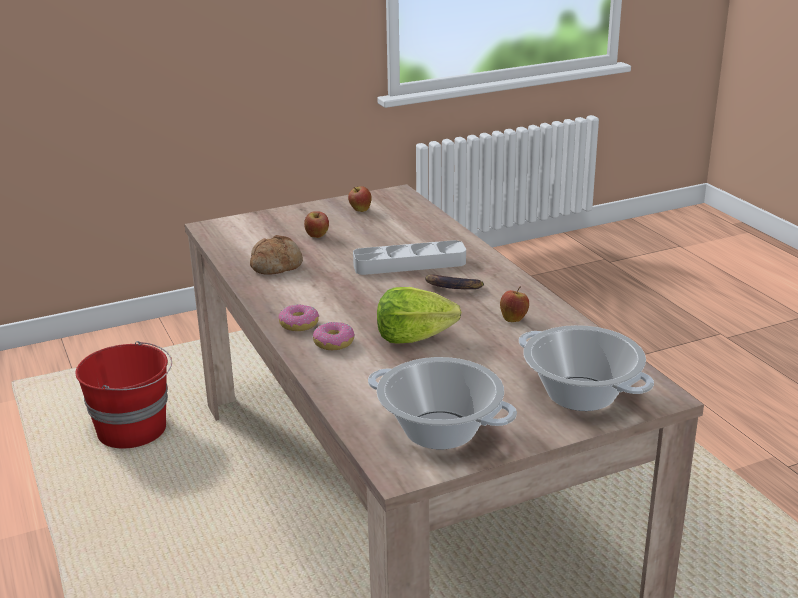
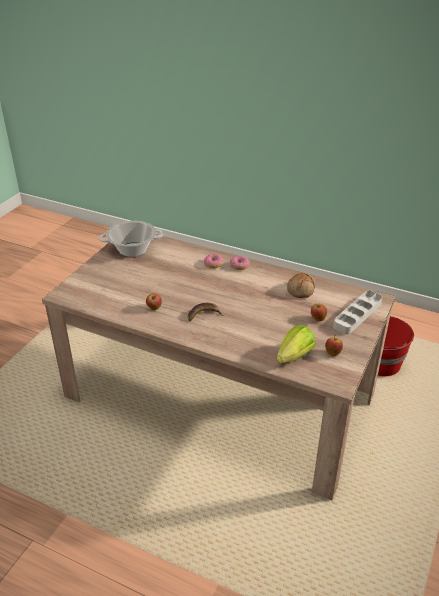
camera: 140 degrees right, 10 degrees up
grey tray [353,240,466,275] -> grey tray moved to [333,290,382,334]
lettuce [377,287,461,344] -> lettuce moved to [277,325,316,363]
cooking pot [519,325,654,411] -> none

